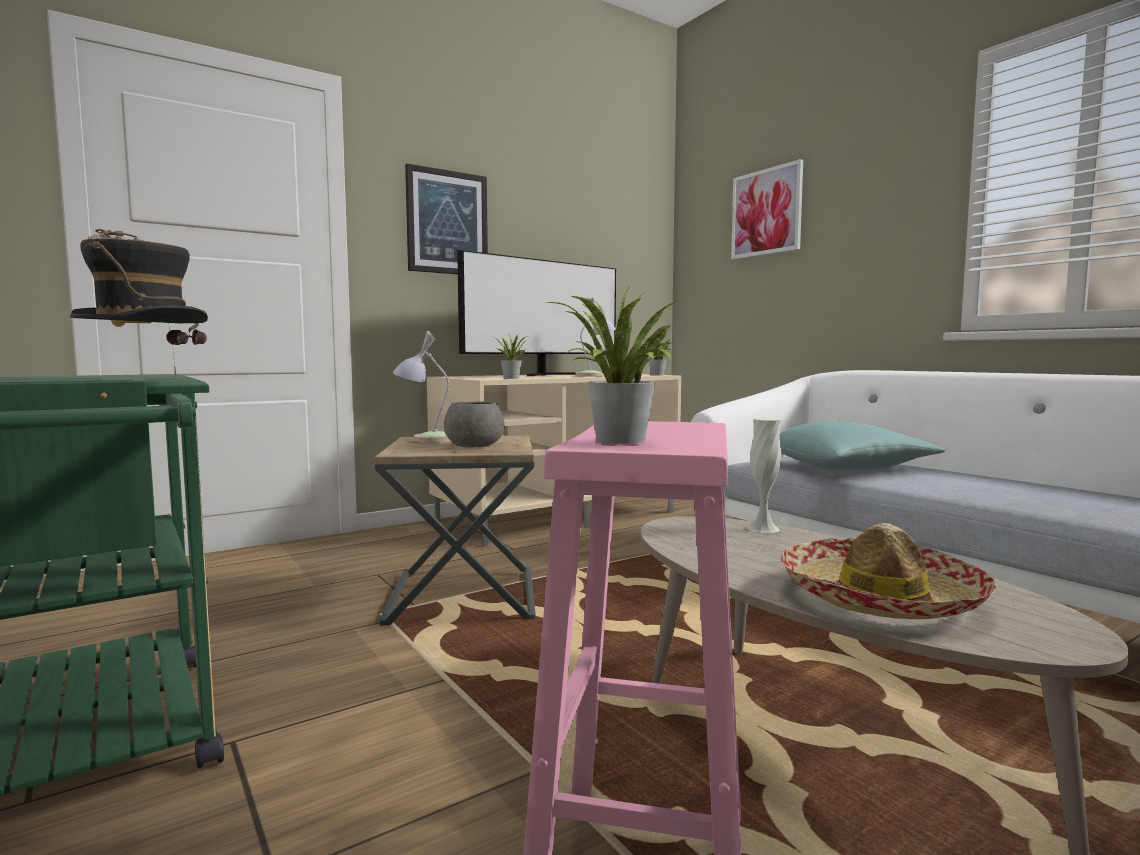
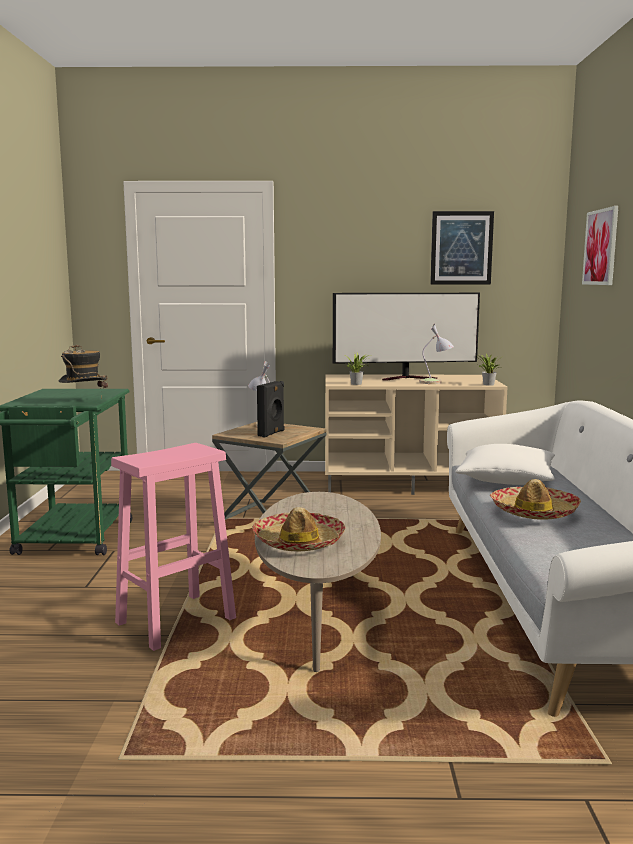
camera: 35 degrees right, 5 degrees up
picture [405,164,488,274] -> picture moved to [430,211,494,284]
grey bowl [444,401,504,448] -> black speaker [257,381,284,437]
potted plant [548,288,678,444] -> none
white vase [747,418,781,533] -> none
turquoise pillow [779,420,945,470] -> white pillow [455,444,555,485]
none -> hat [490,479,581,520]

